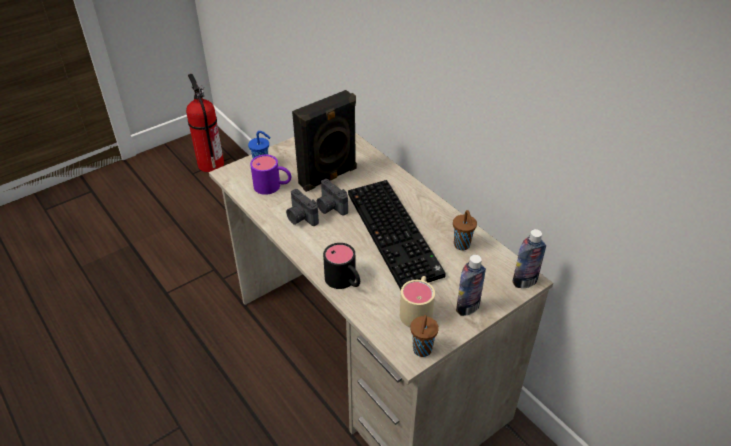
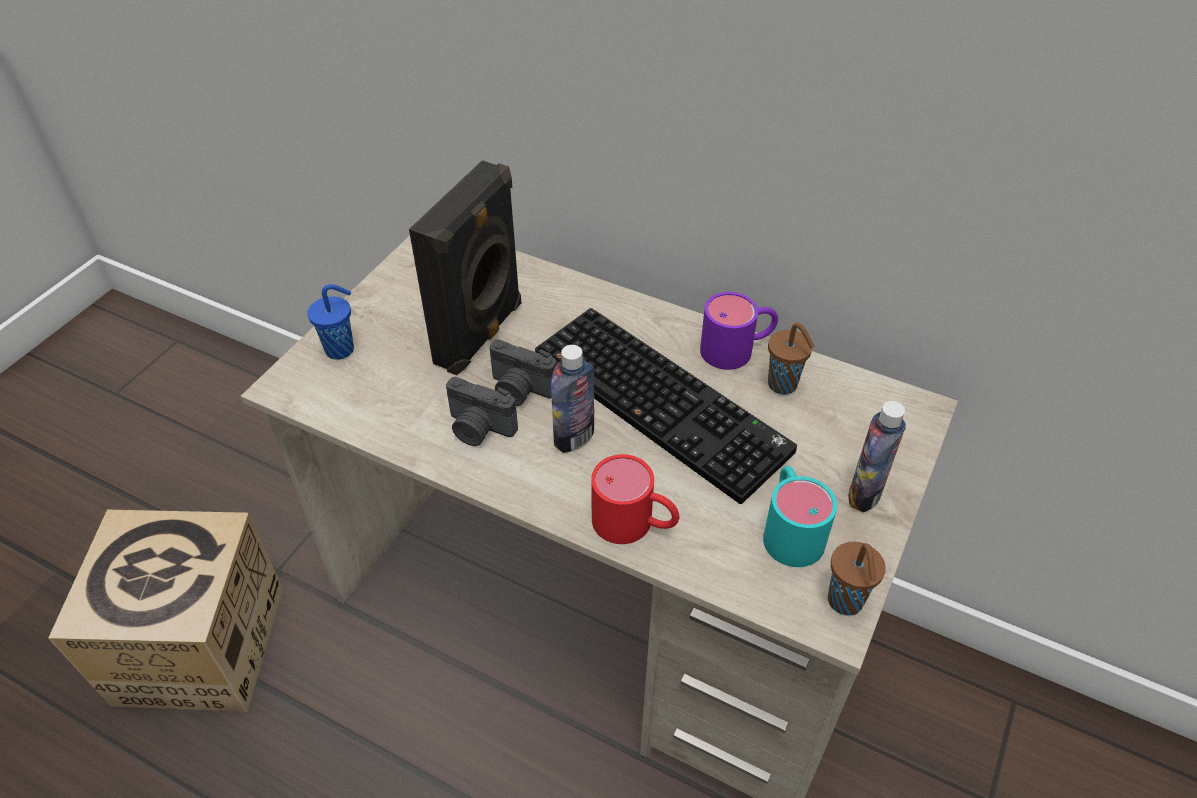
camera: 25 degrees left, 5 degrees up
fire extinguisher [186,74,224,172] -> none
purple mug [250,155,291,195] -> purple mug moved to [700,292,778,370]
black mug [323,243,360,289] -> red mug [591,454,679,544]
beige mug [400,276,435,327] -> turquoise mug [763,466,837,567]
bottle [512,229,546,288] -> bottle moved to [551,345,594,453]
none -> cardboard box [48,510,283,712]

